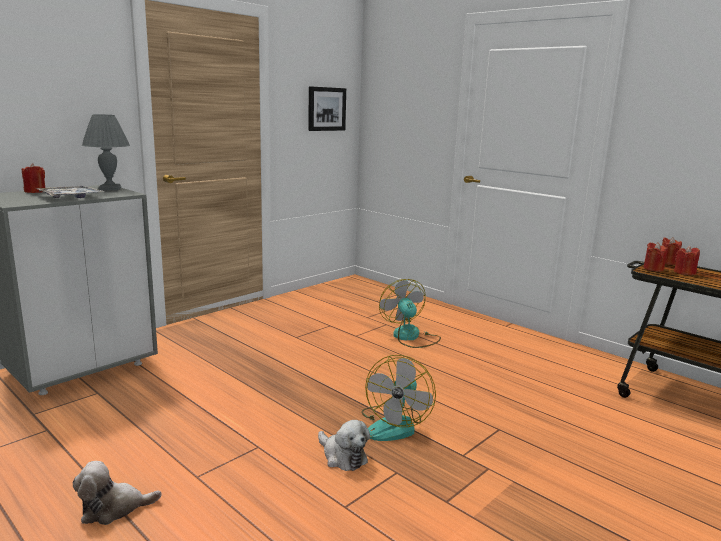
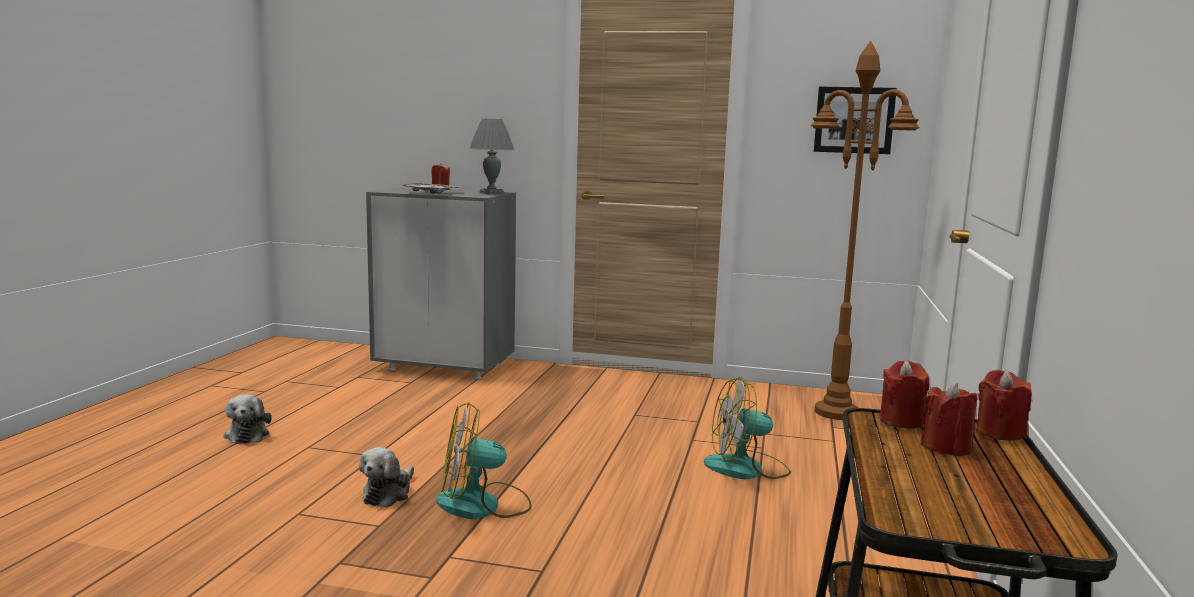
camera: 60 degrees right, 5 degrees down
plush toy [73,461,162,525] -> plush toy turned 150 degrees counterclockwise [223,394,272,444]
fan [379,279,441,348] -> fan turned 135 degrees counterclockwise [704,377,791,479]
none -> brown floor lamp [811,41,919,420]

